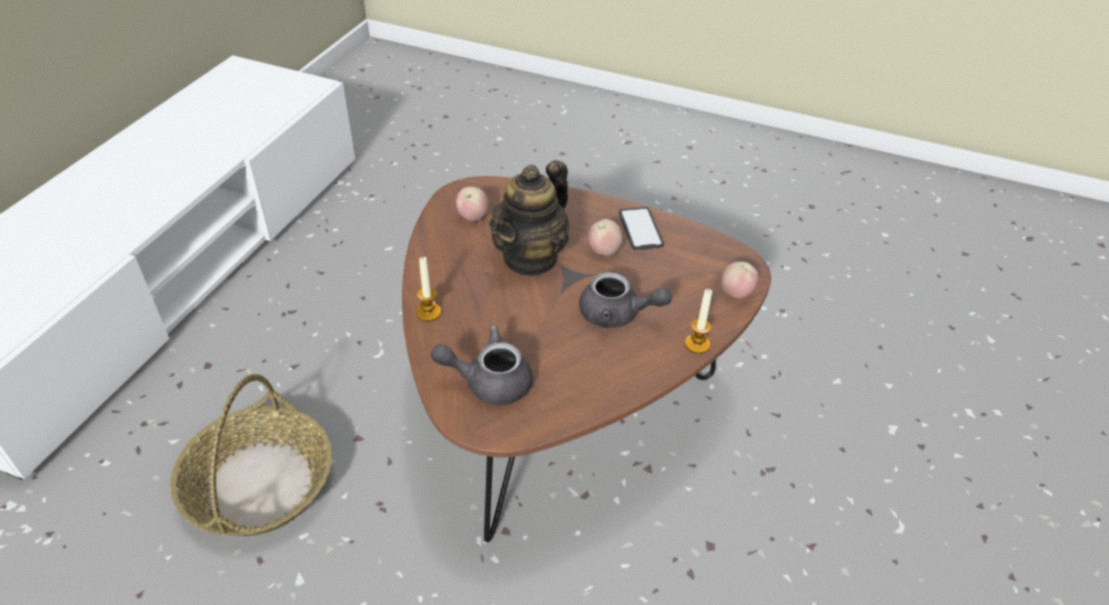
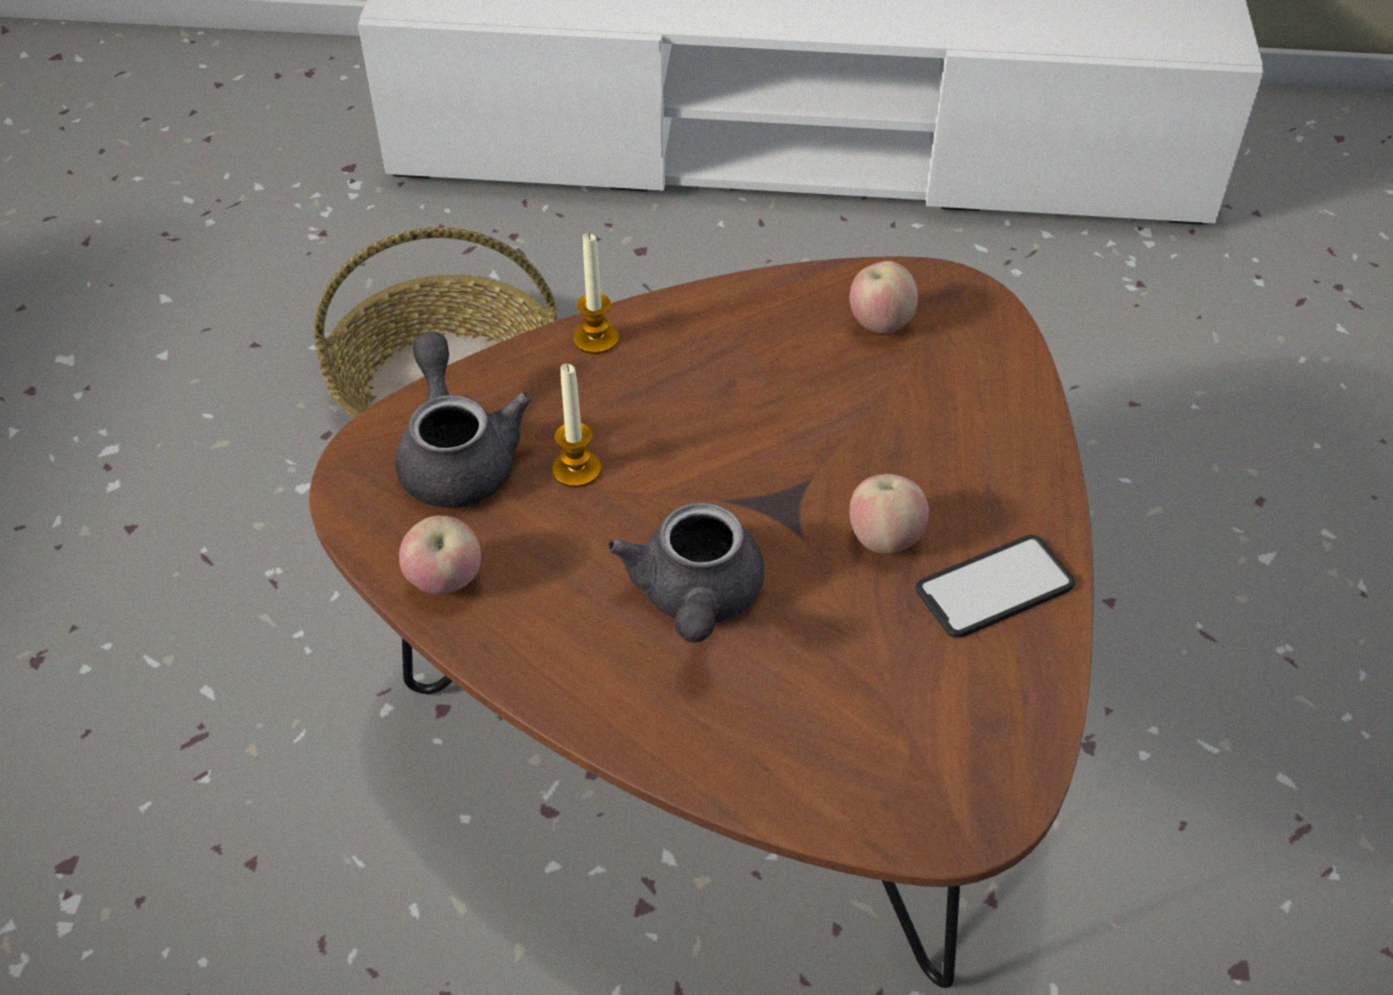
camera: 75 degrees right, 5 degrees up
teapot [489,160,569,277] -> none
candle [685,289,712,354] -> candle moved to [552,364,601,488]
apple [721,261,759,299] -> apple moved to [399,515,481,595]

